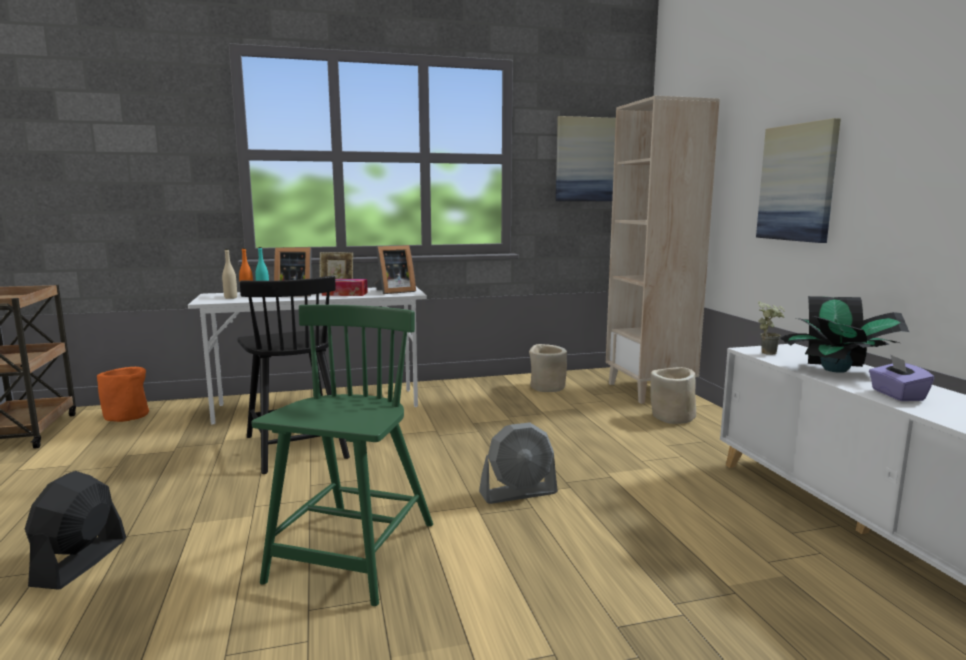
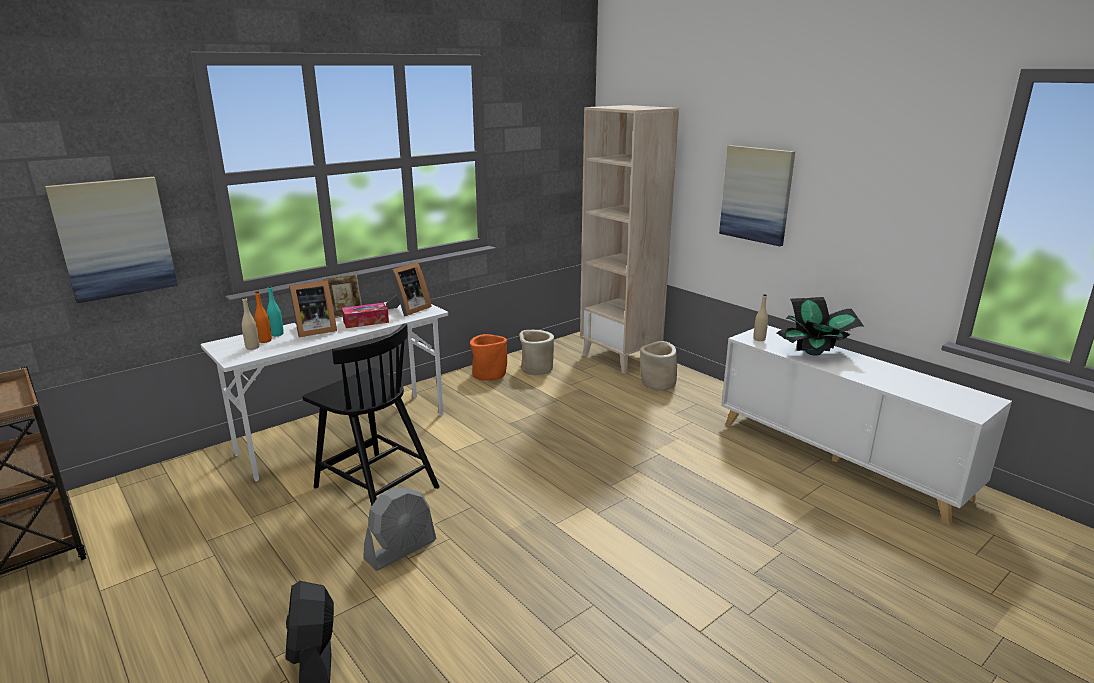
camera: 25 degrees left, 10 degrees up
orange planter [97,367,149,422] -> orange planter moved to [470,334,507,381]
green chair [252,305,433,606] -> none
grey fan [479,422,558,504] -> grey fan moved to [363,488,436,571]
picture [556,116,616,201] -> picture moved to [45,177,178,303]
potted plant [758,302,785,355] -> beige bottle [753,294,768,341]
purple tissue box [869,354,934,401] -> none

